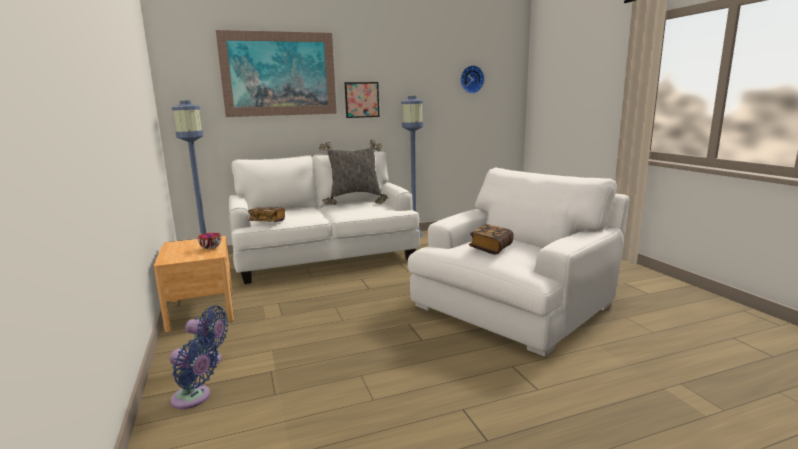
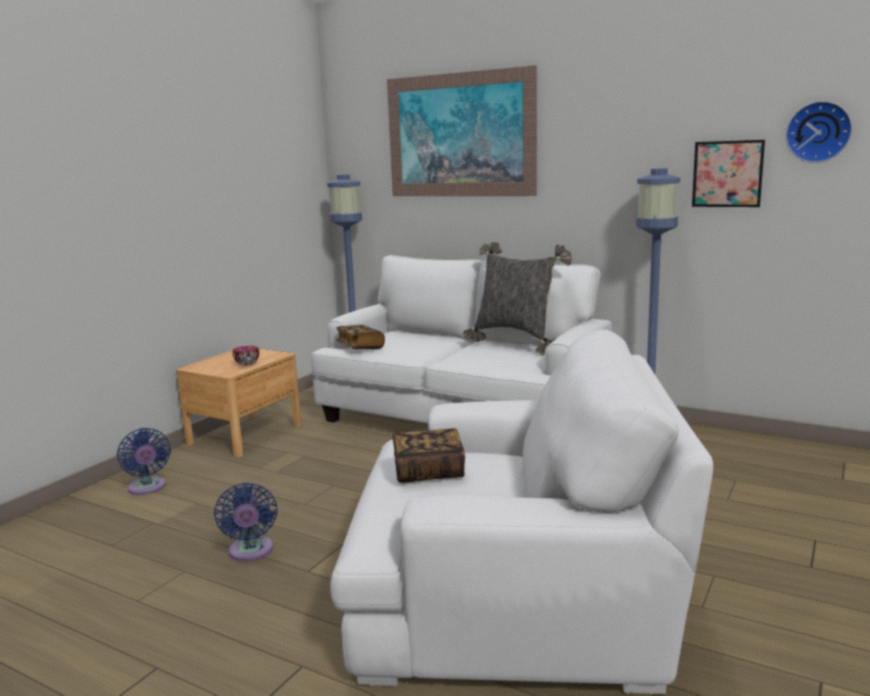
camera: 50 degrees right, 0 degrees up
blue fan [169,337,219,409] -> blue fan moved to [214,483,278,561]
picture [345,82,379,118] -> picture moved to [692,140,765,207]

